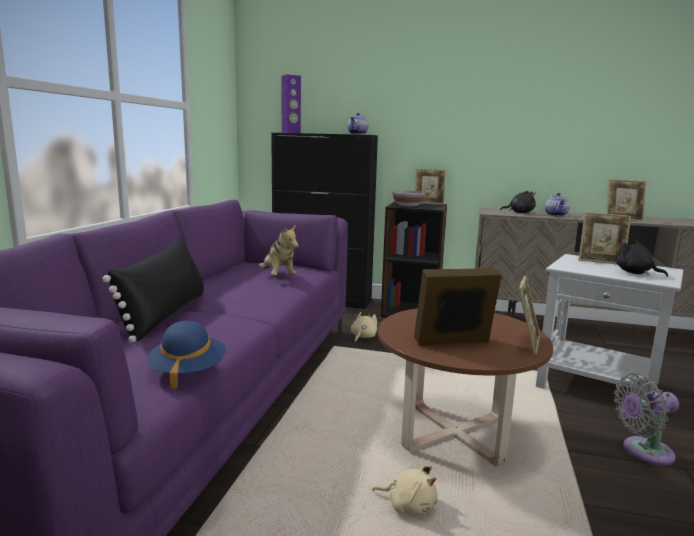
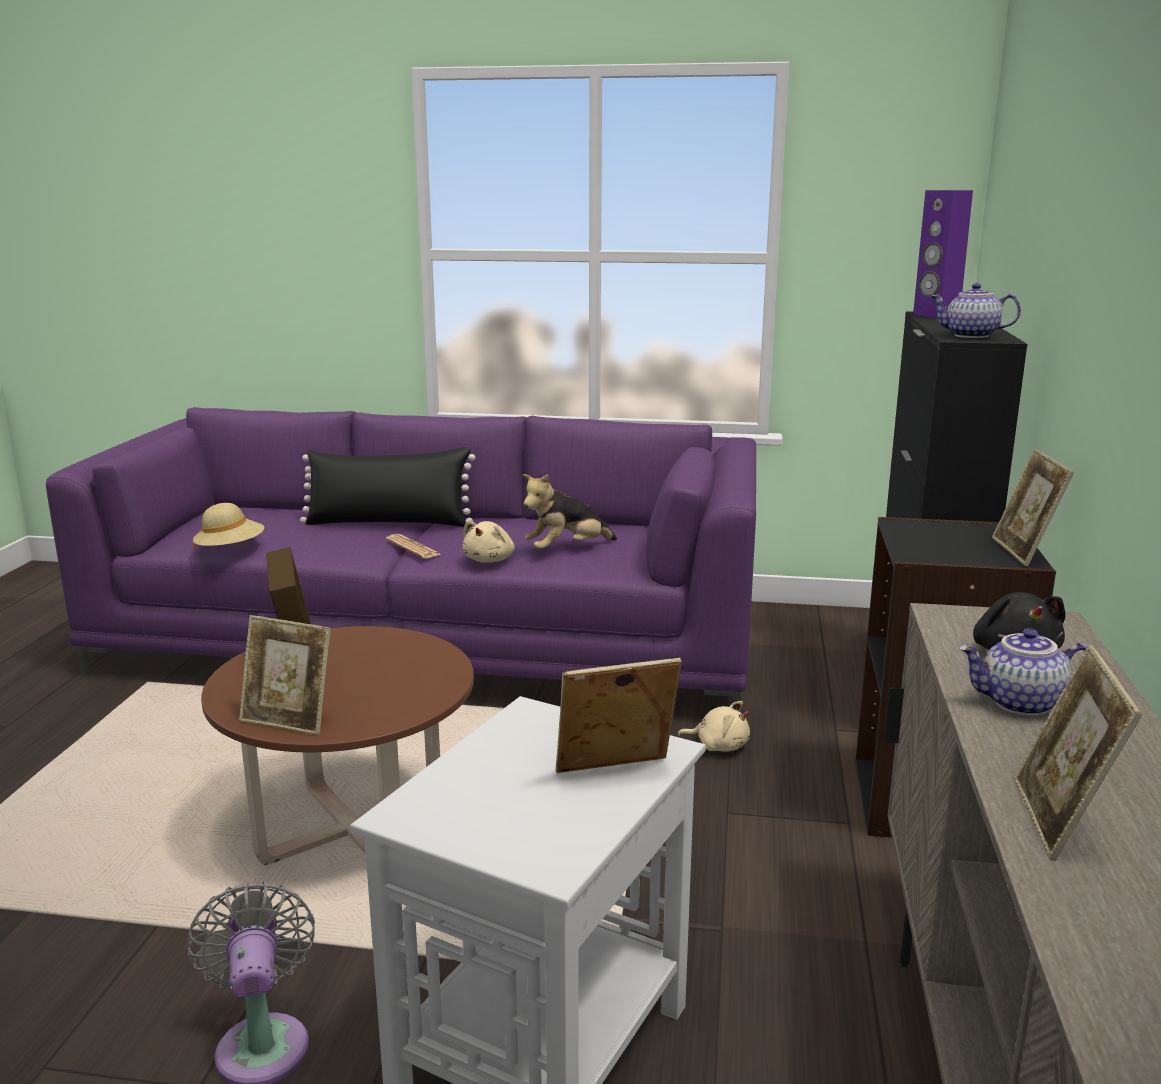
camera: 85 degrees right, 5 degrees up
blue hat [147,321,226,390] -> beige hat [193,503,264,551]
beige plush toy [372,465,438,515] -> beige plush toy moved to [462,520,514,563]
bowl [392,190,425,207] -> none
picture frame [579,212,631,264] -> picture frame turned 60 degrees clockwise [556,658,682,773]
black plush toy [616,240,668,277] -> none
none -> newspaper [386,534,442,558]

